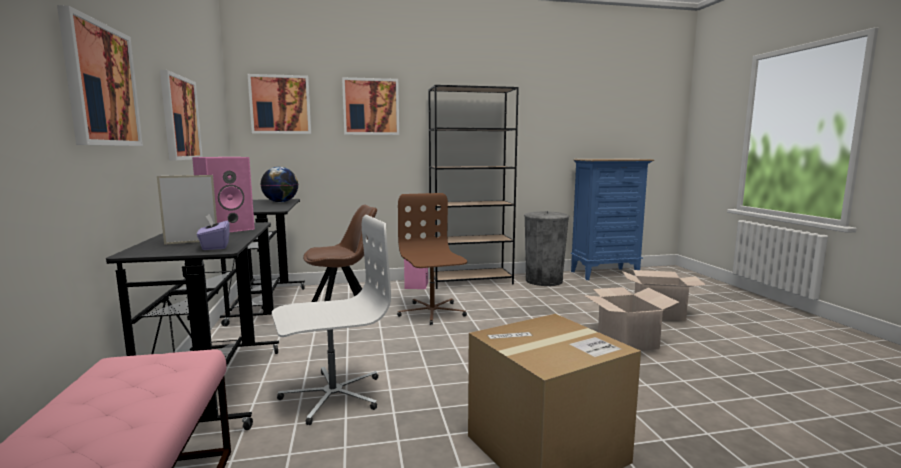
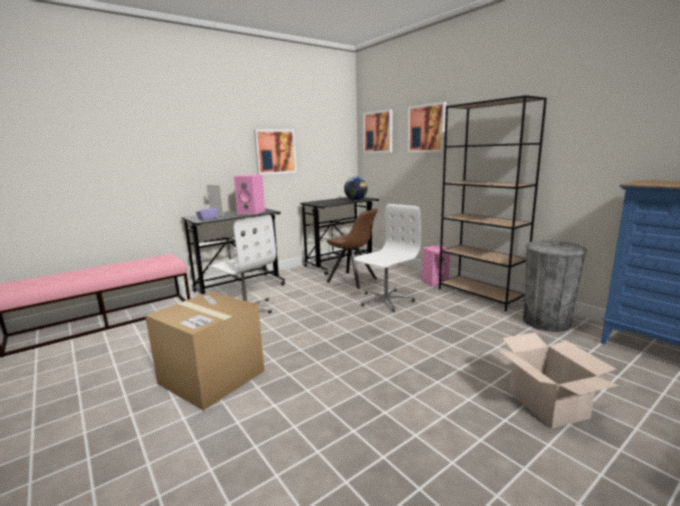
camera: 65 degrees right, 5 degrees up
picture [57,5,143,146] -> none
brown office chair [397,193,467,325] -> white office chair [354,204,421,312]
cardboard box [584,287,680,351] -> none

